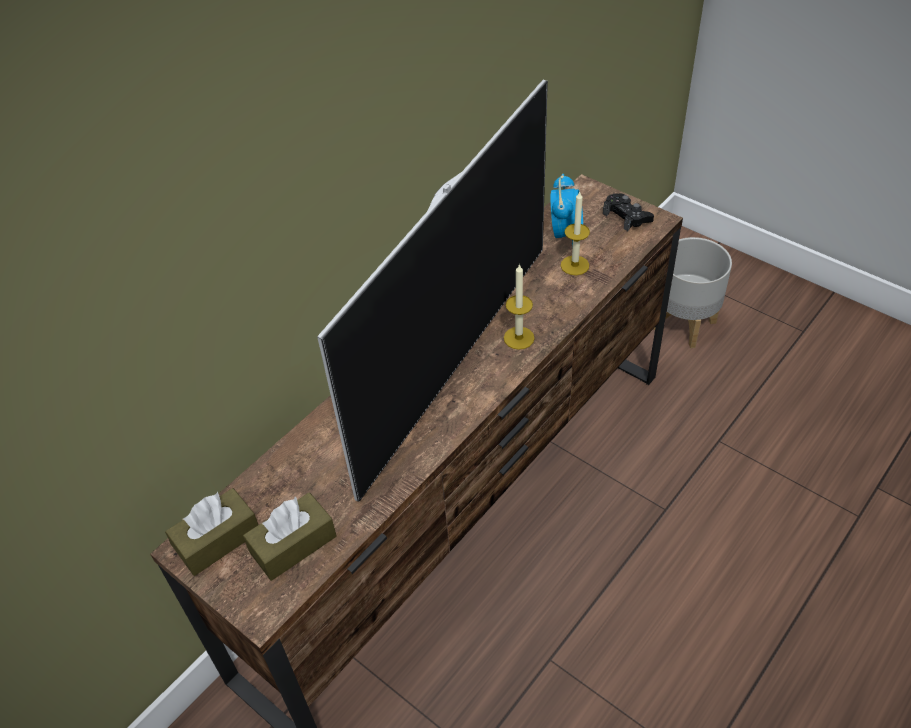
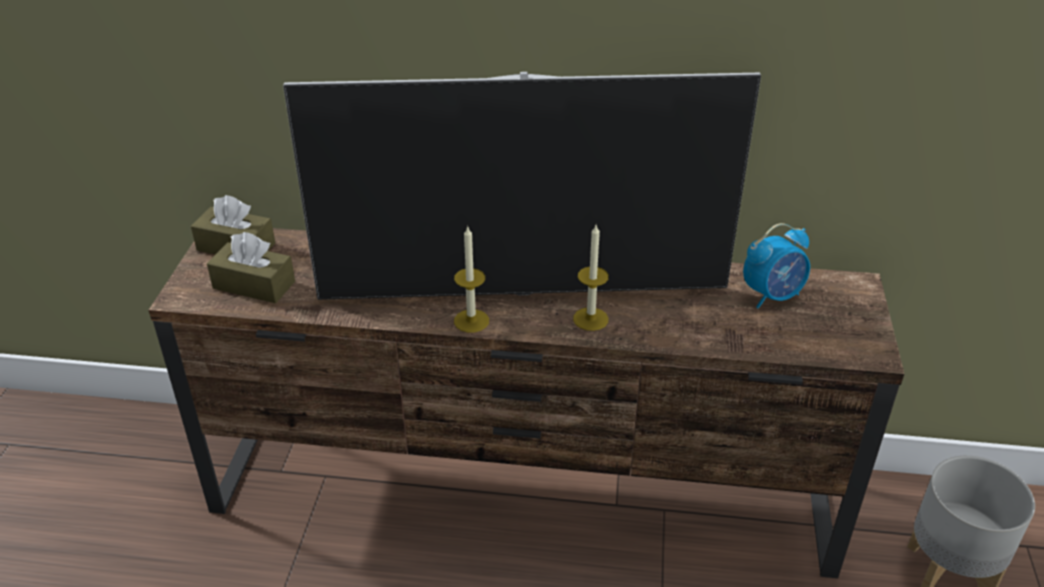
camera: 55 degrees right, 10 degrees down
candle [561,192,590,275] -> candle moved to [454,225,489,333]
black game controller [603,193,654,231] -> none

